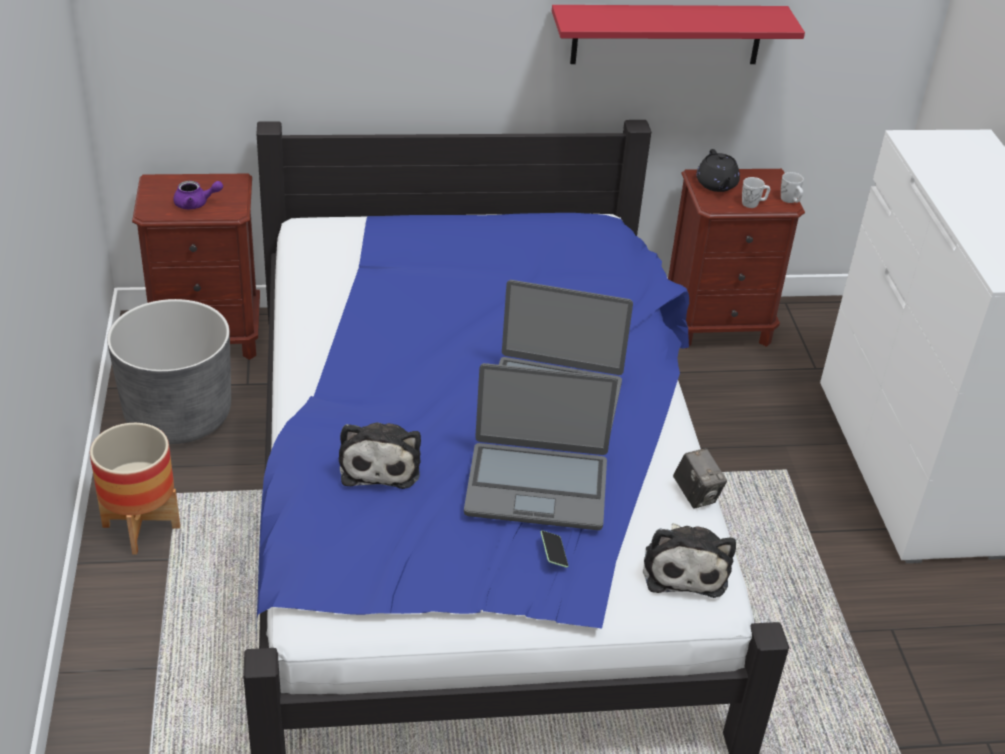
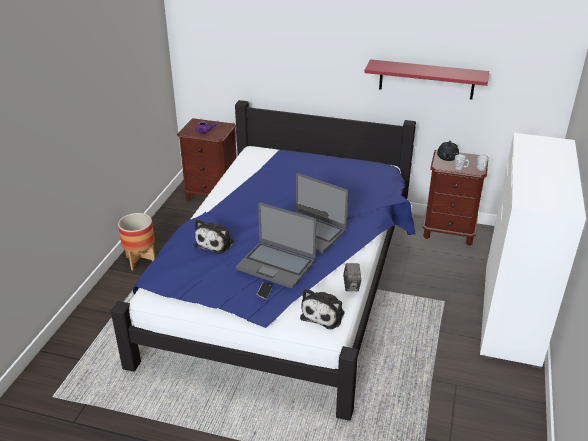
camera: 25 degrees right, 5 degrees down
grey planter [107,299,231,444] -> none

